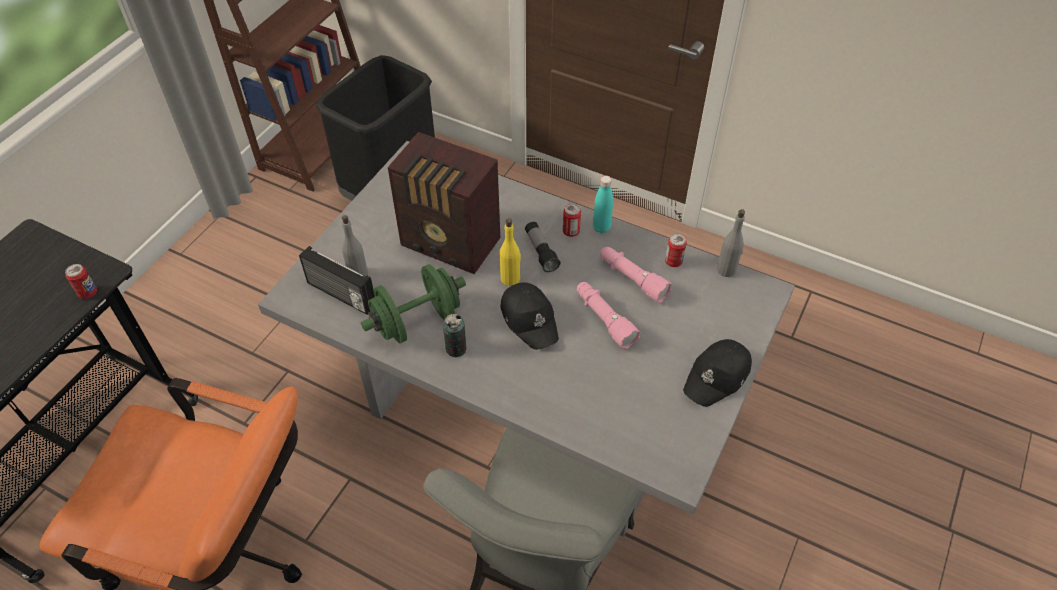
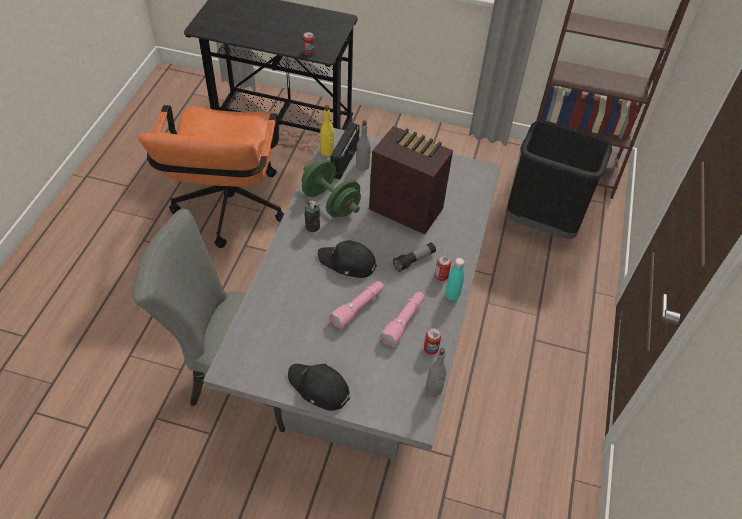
camera: 75 degrees right, 0 degrees up
radio [387,132,500,274] -> radio turned 105 degrees clockwise [369,126,453,234]
yellow bottle [500,218,521,286] -> yellow bottle moved to [320,105,334,156]
black cap [500,282,559,350] -> black cap turned 60 degrees clockwise [318,240,377,278]

